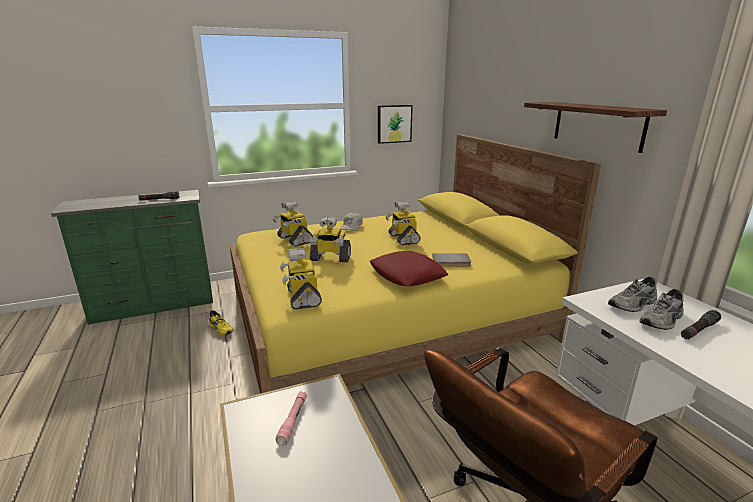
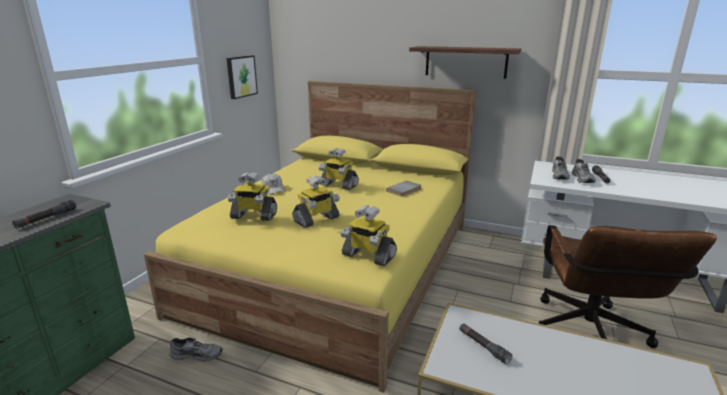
camera: 45 degrees left, 0 degrees up
yellow shoe [209,310,233,336] -> grey shoe [170,338,222,361]
pink flashlight [275,391,307,445] -> black flashlight [459,323,512,364]
red pillow [370,251,449,286] -> none

